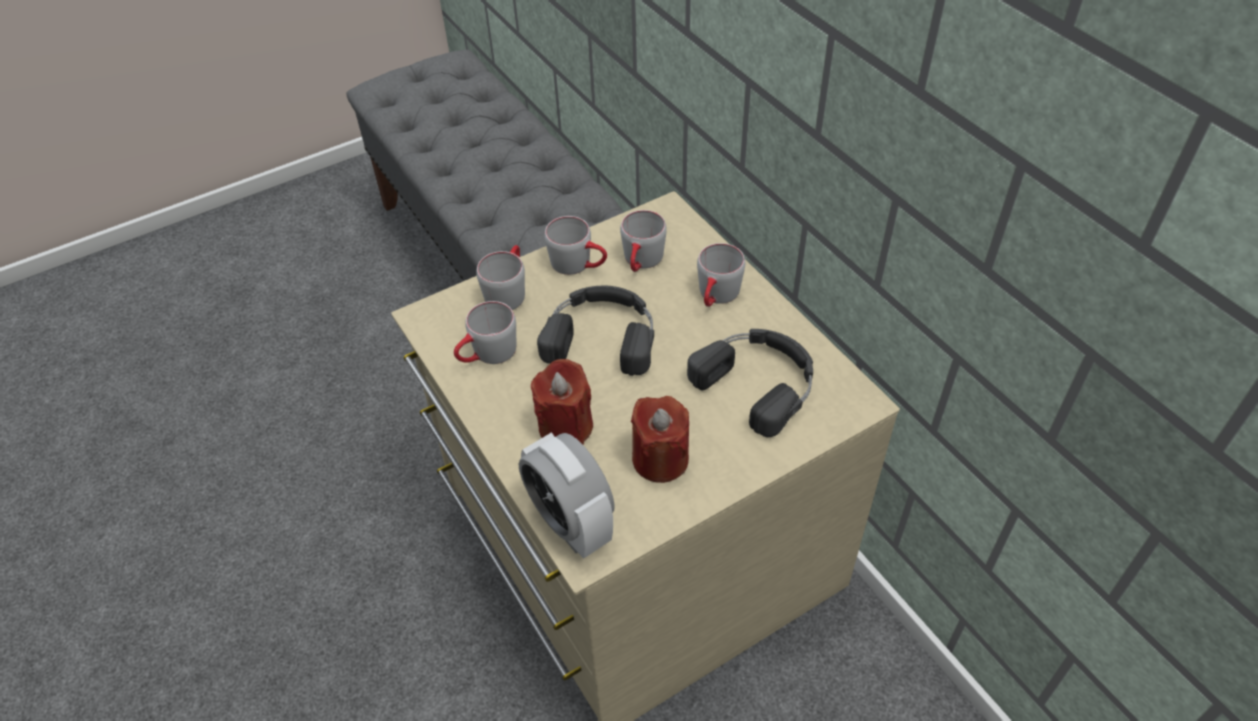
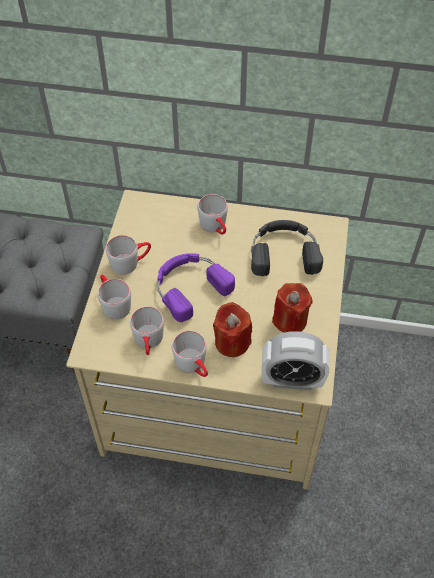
camera: 50 degrees left, 5 degrees up
black headphones [537,285,654,376] -> purple headphones [158,253,235,322]
grey mug [620,210,667,272] -> grey mug moved to [172,331,208,377]

